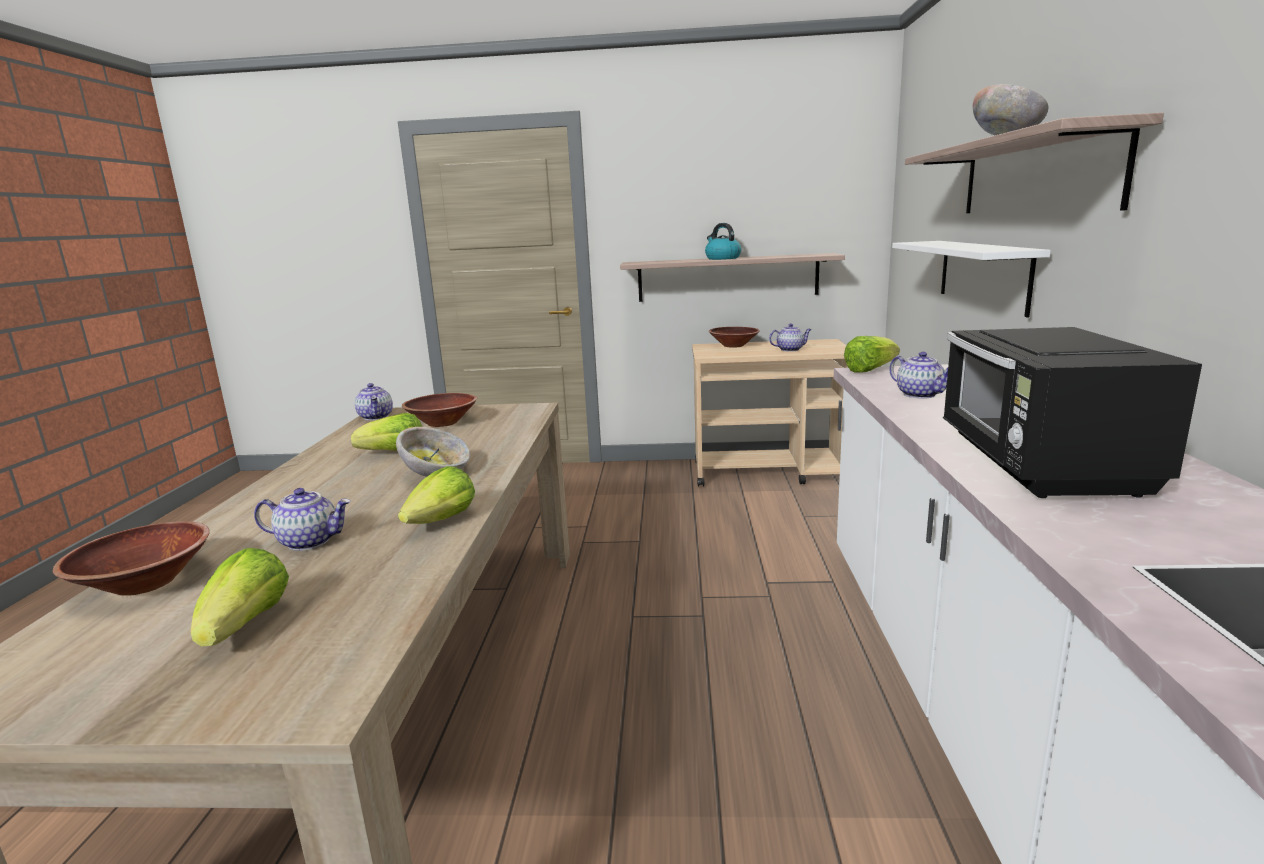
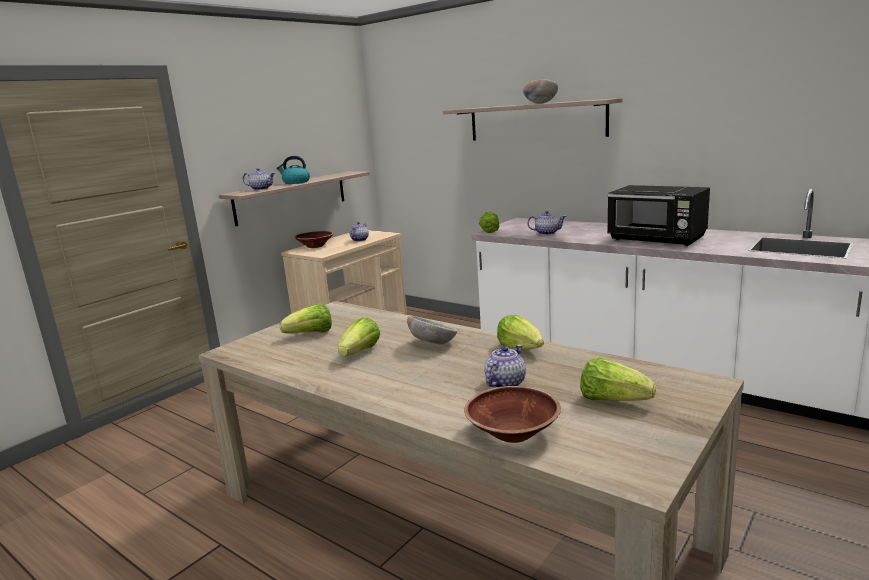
camera: 55 degrees left, 0 degrees up
teapot [355,383,393,420] -> teapot moved to [243,168,275,190]
brown bowl [402,393,477,427] -> lettuce [280,303,332,333]
white shelf [892,241,1051,318] -> none

